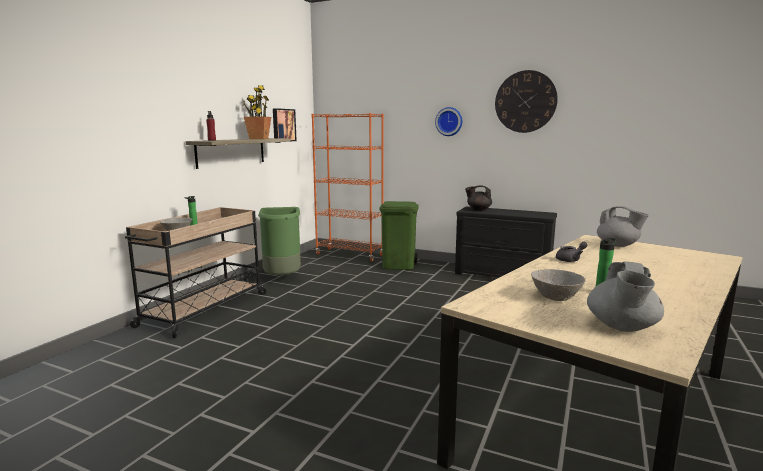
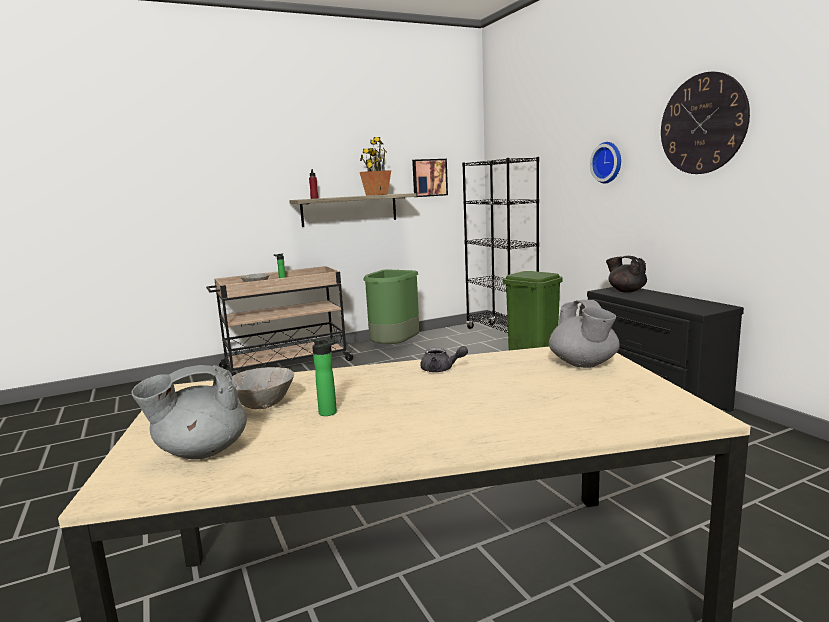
camera: 40 degrees right, 0 degrees up
orange bookcase [312,113,384,262] -> black bookcase [462,157,539,339]

